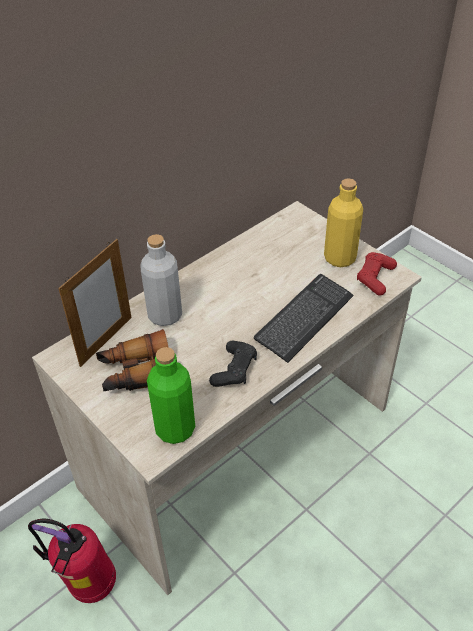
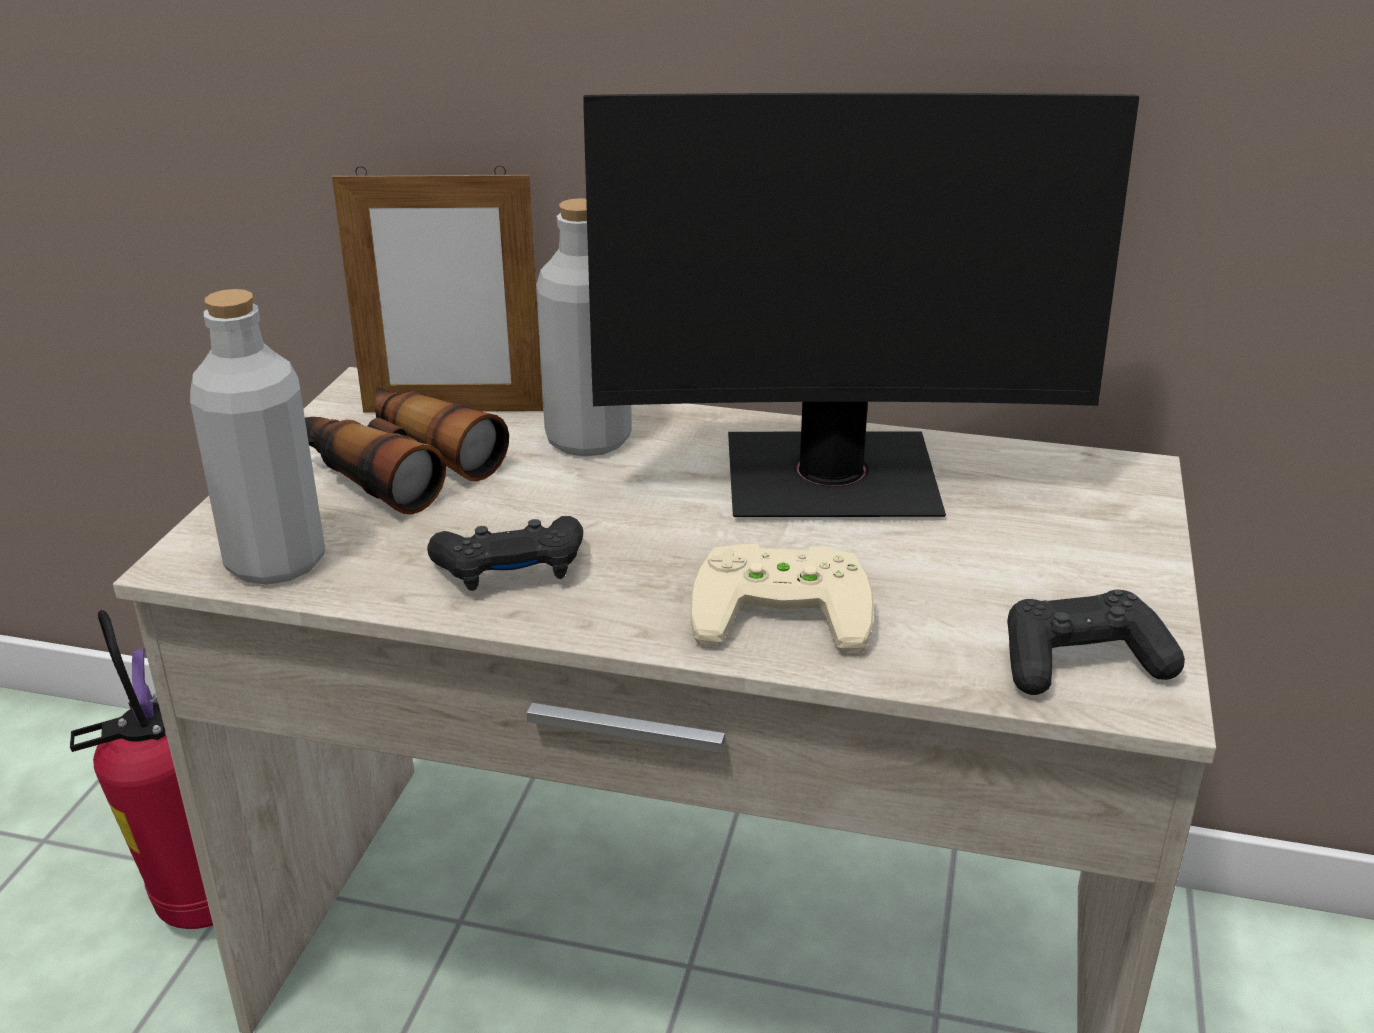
camera: 55 degrees right, 15 degrees down
green bottle [147,347,195,444] -> grey bottle [190,289,325,585]
keyboard [254,274,353,363] -> beige game controller [690,544,874,653]
yellow bottle [324,178,363,267] -> none
red game controller [357,252,397,295] -> black game controller [1007,589,1185,695]
none -> monitor [583,93,1139,517]

